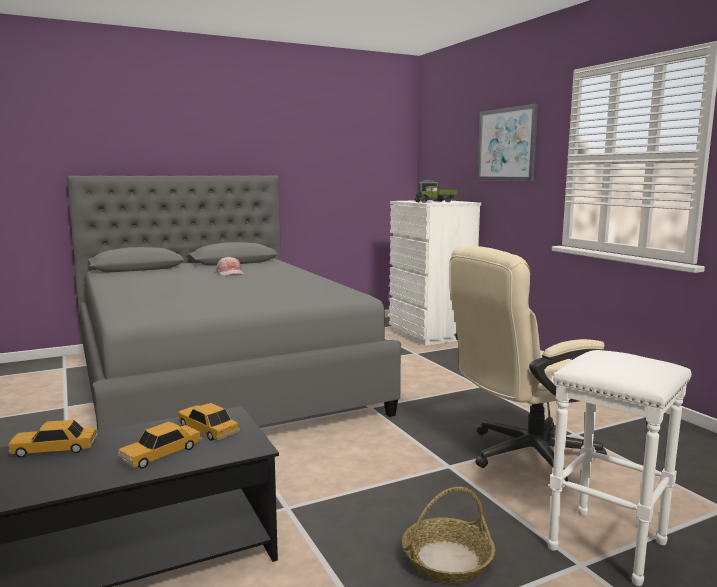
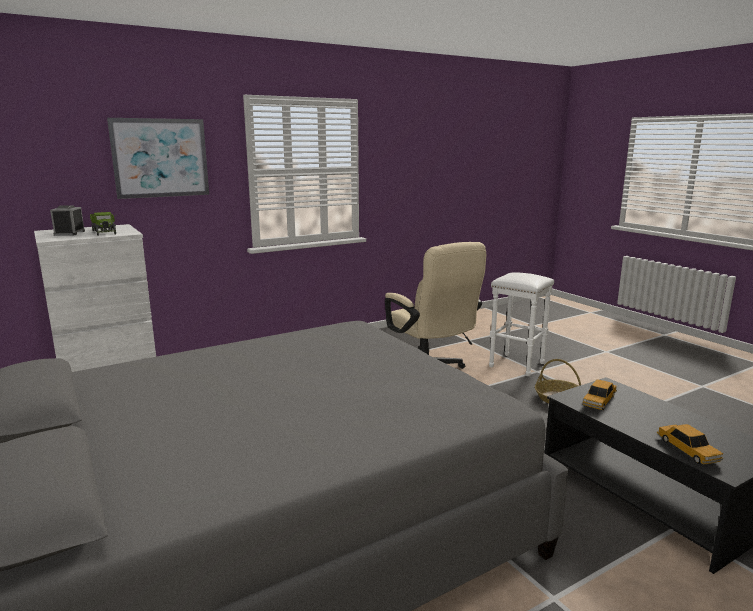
camera: 95 degrees left, 5 degrees up
toy car [118,422,202,469] -> none
pink cap [215,256,244,276] -> none

